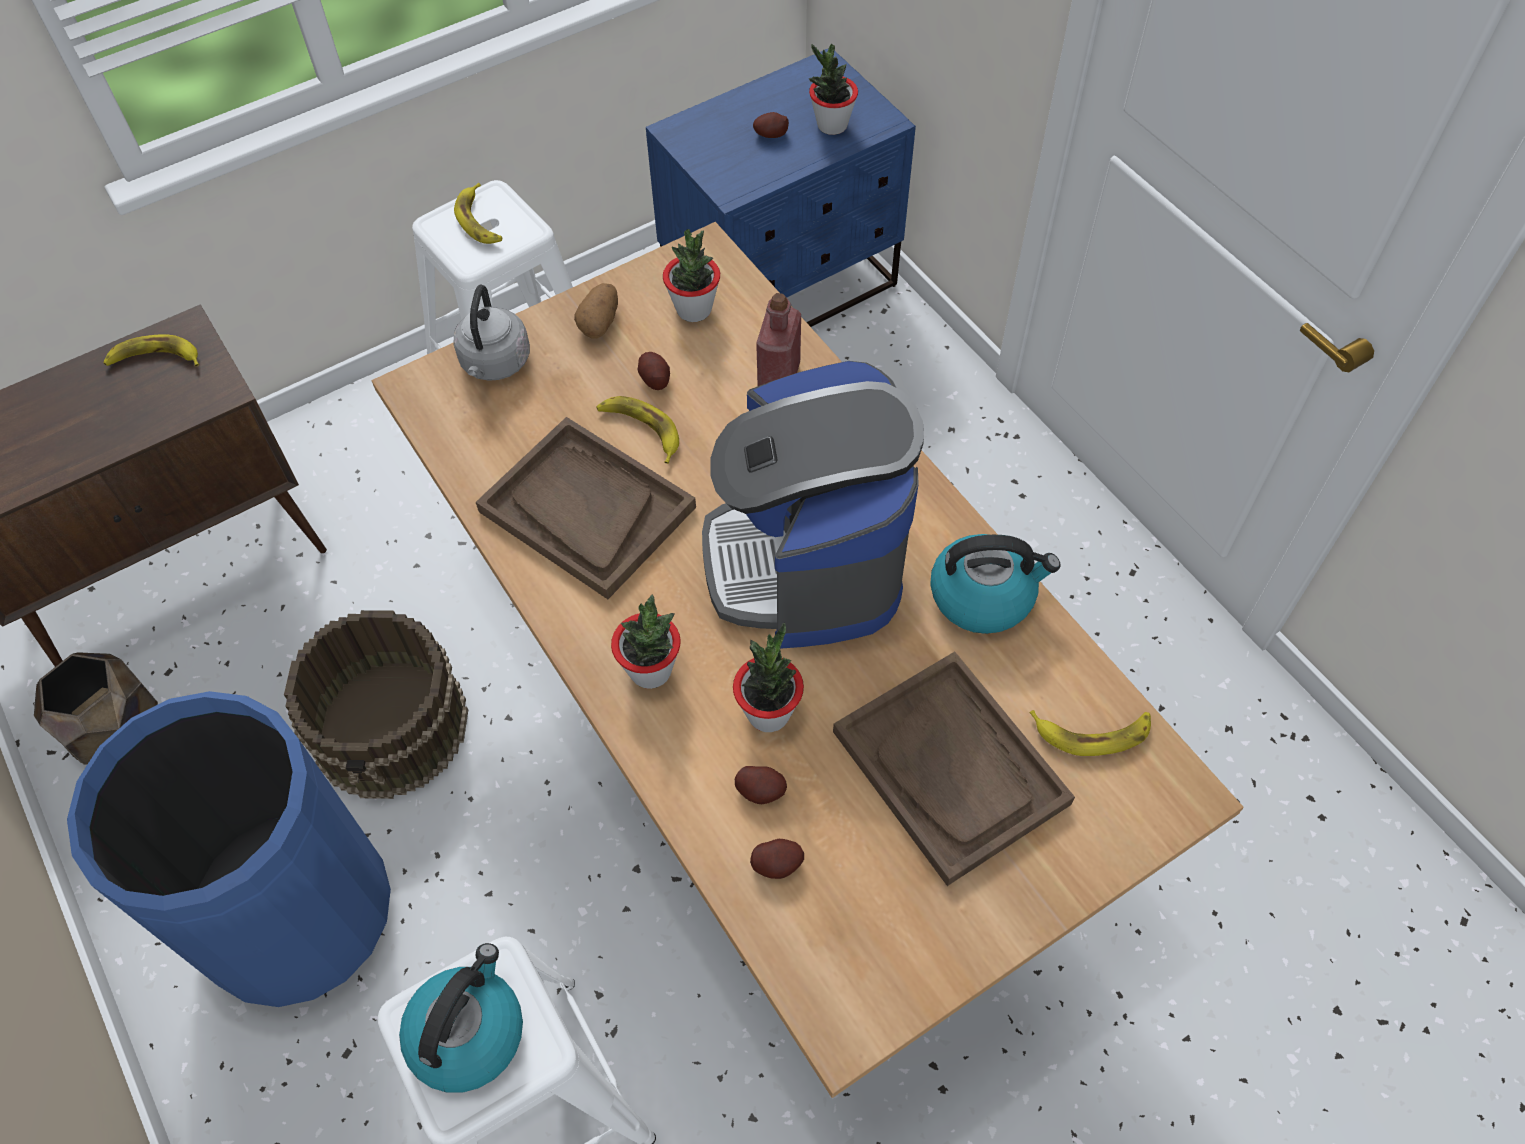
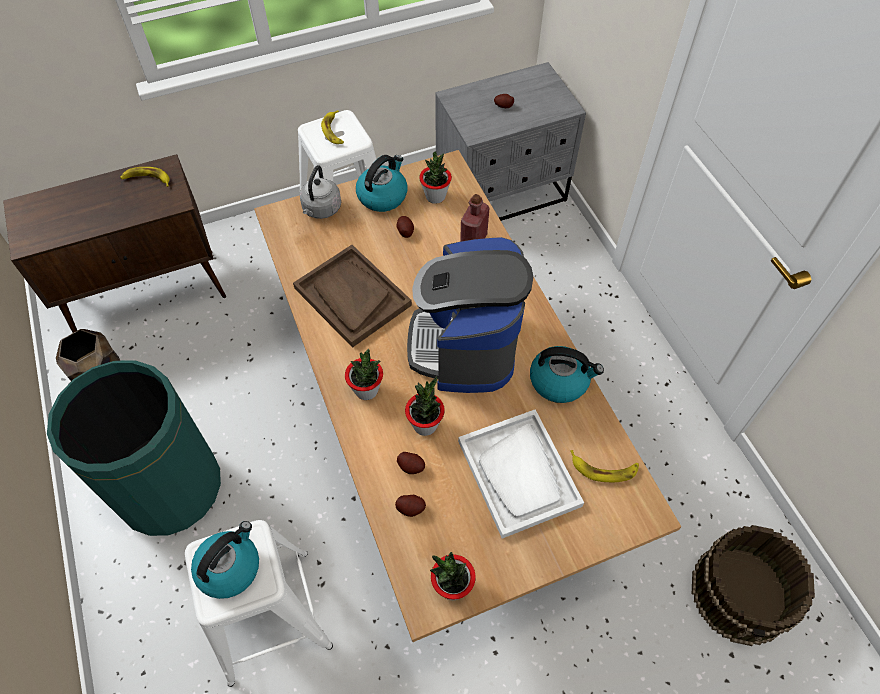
camera: 10 degrees right, 0 degrees up
blue trash can [67,691,391,1007] -> green trash can [47,360,221,536]
brown bucket [284,610,468,799] -> brown bucket moved to [692,525,815,646]
potato [574,283,618,339] -> kettle [356,155,407,212]
banana [596,396,679,464] -> none
blue nightstand [646,49,916,327] -> grey nightstand [435,62,586,221]
potted plant [809,44,858,135] -> potted plant moved to [430,552,476,600]
brown tray [833,651,1075,886] -> white tray [458,410,584,538]

